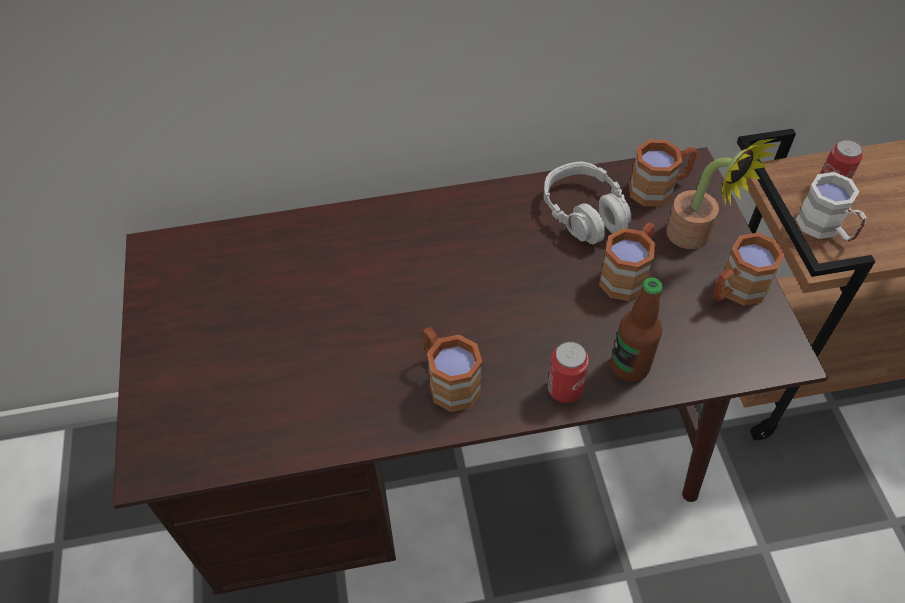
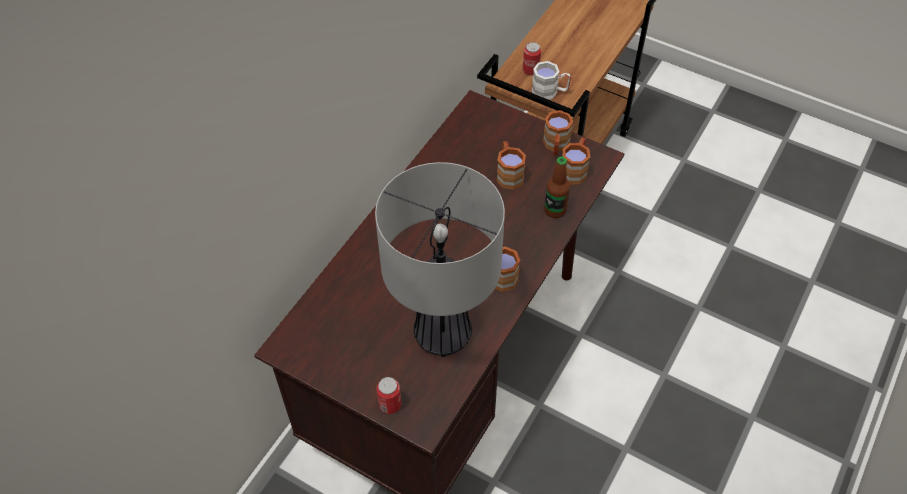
camera: 50 degrees left, 0 degrees up
grey headphones [544,162,631,244] -> none
can [548,341,589,403] -> can moved to [376,377,401,414]
brown mug [629,140,697,207] -> brown mug moved to [562,138,590,185]
potted plant [666,138,777,249] -> none
none -> table lamp [375,162,505,357]

